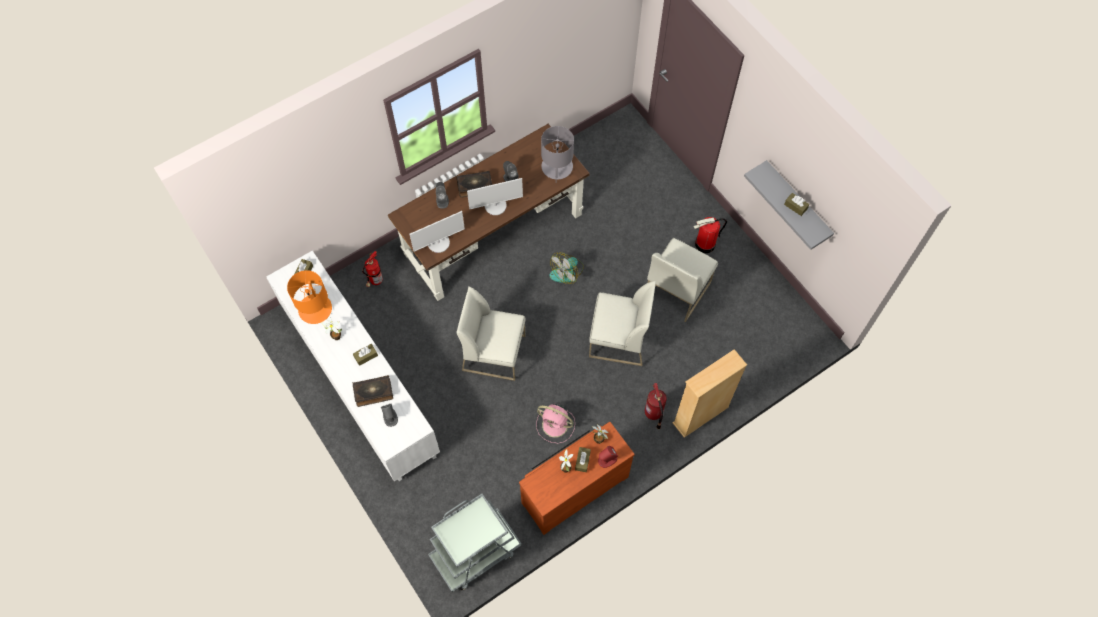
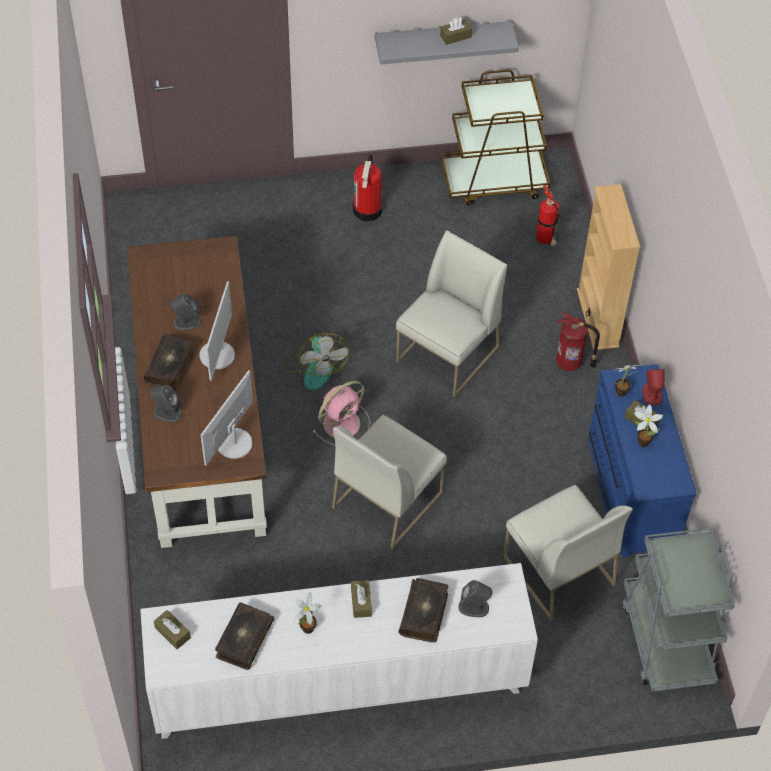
camera: 65 degrees left, 10 degrees down
orange table lamp [287,270,332,324] -> book [215,603,274,670]
fire extinguisher [362,251,383,287] -> fire extinguisher moved to [536,185,559,246]
monitor [409,211,465,253] -> monitor turned 150 degrees counterclockwise [201,370,253,466]
brown dresser [519,422,635,535] -> blue dresser [588,364,697,558]
pink fan [536,404,575,443] -> pink fan moved to [312,381,370,446]
grey table lamp [541,126,574,180] -> none
white chair [647,238,718,322] -> white chair moved to [503,485,633,621]
none -> brown cart [441,69,550,206]

